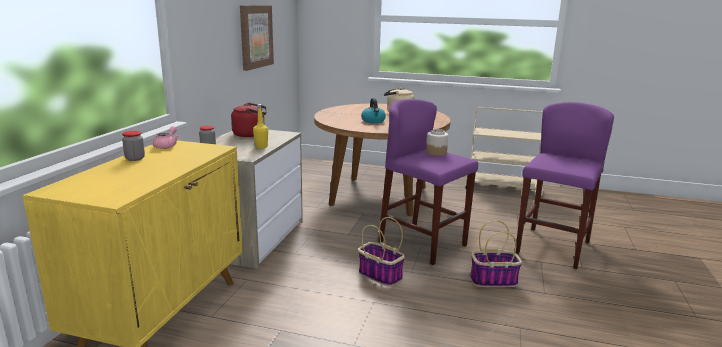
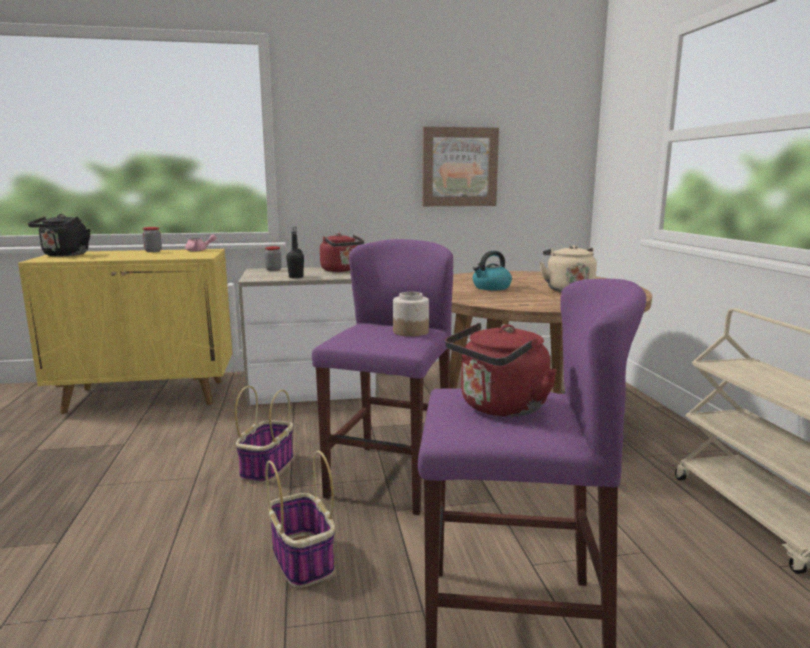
camera: 65 degrees right, 5 degrees down
yellow bottle [253,104,268,149] -> black bottle [286,227,304,279]
none -> black kettle [28,214,91,256]
none -> red kettle [445,323,557,417]

